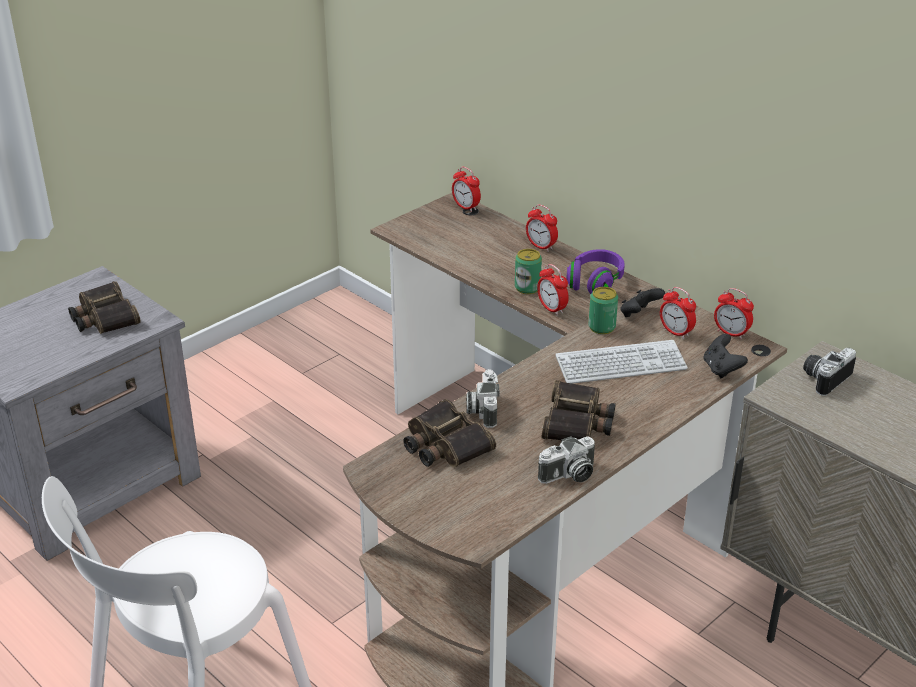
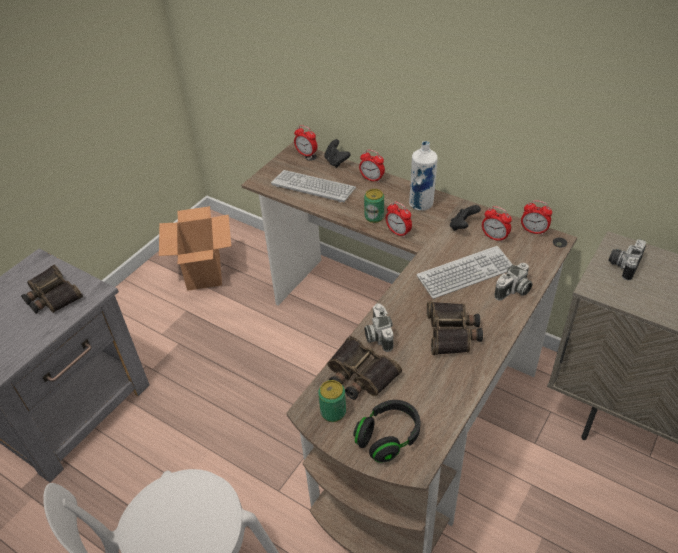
camera: 10 degrees left, 10 degrees up
camera [538,436,595,484] -> camera moved to [494,263,532,301]
purple headphones [566,249,625,294] -> white bottle [409,141,438,211]
can [588,287,618,334] -> can moved to [318,380,346,422]
black game controller [703,334,748,379] -> black game controller moved to [324,139,351,168]
none -> cardboard box [159,206,231,291]
none -> keyboard [271,170,356,202]
none -> black headphones [353,400,420,463]

